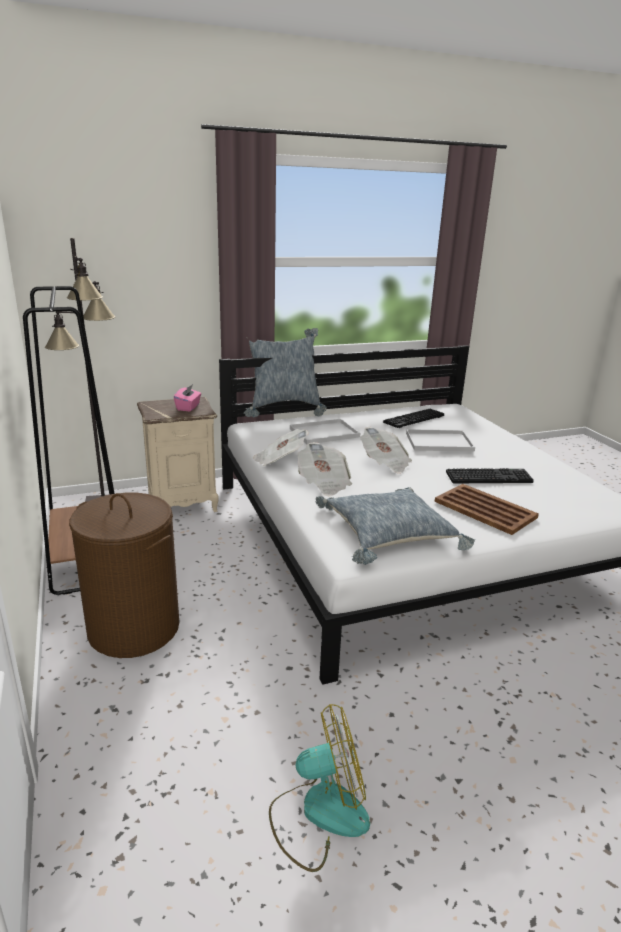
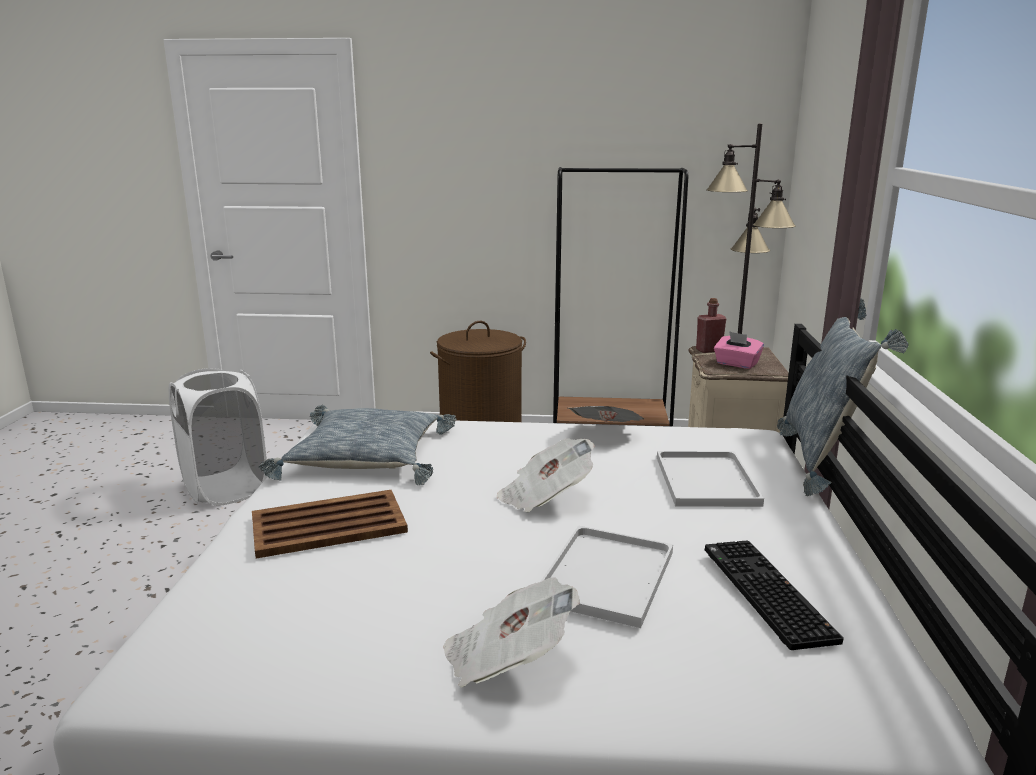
camera: 115 degrees right, 5 degrees down
fan [269,704,370,872] -> white laundry basket [169,368,267,506]
newspaper [297,442,352,497] -> newspaper moved to [443,577,580,688]
keyboard [446,468,534,483] -> none
none -> red bottle [696,298,726,353]

